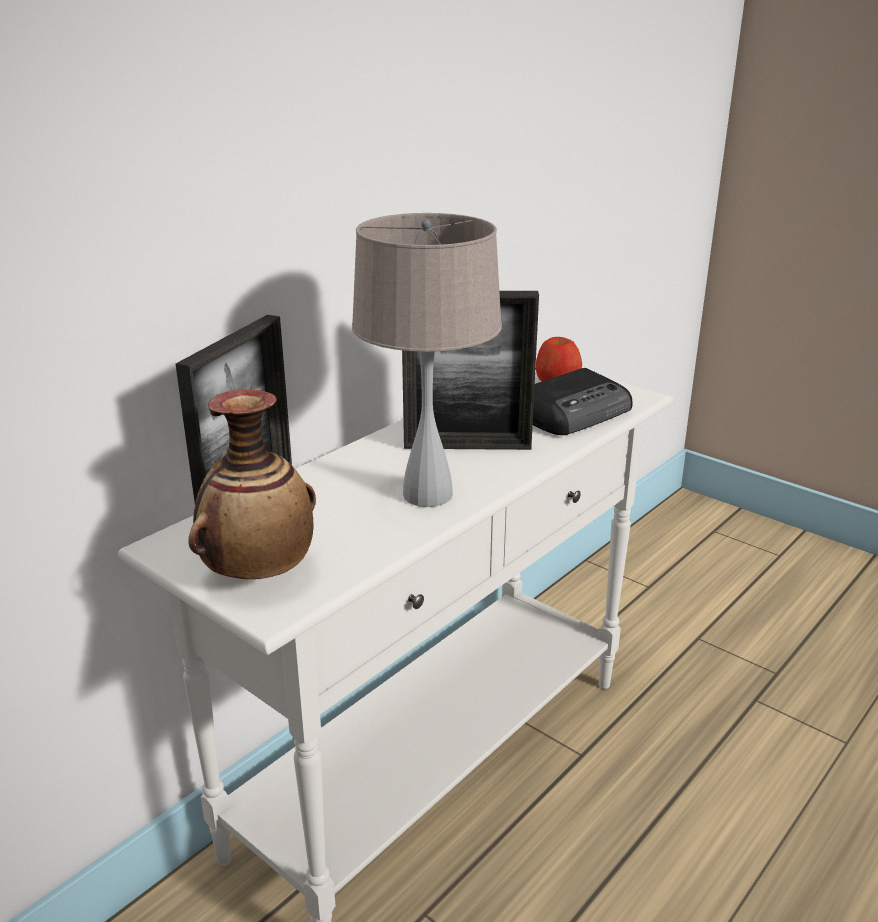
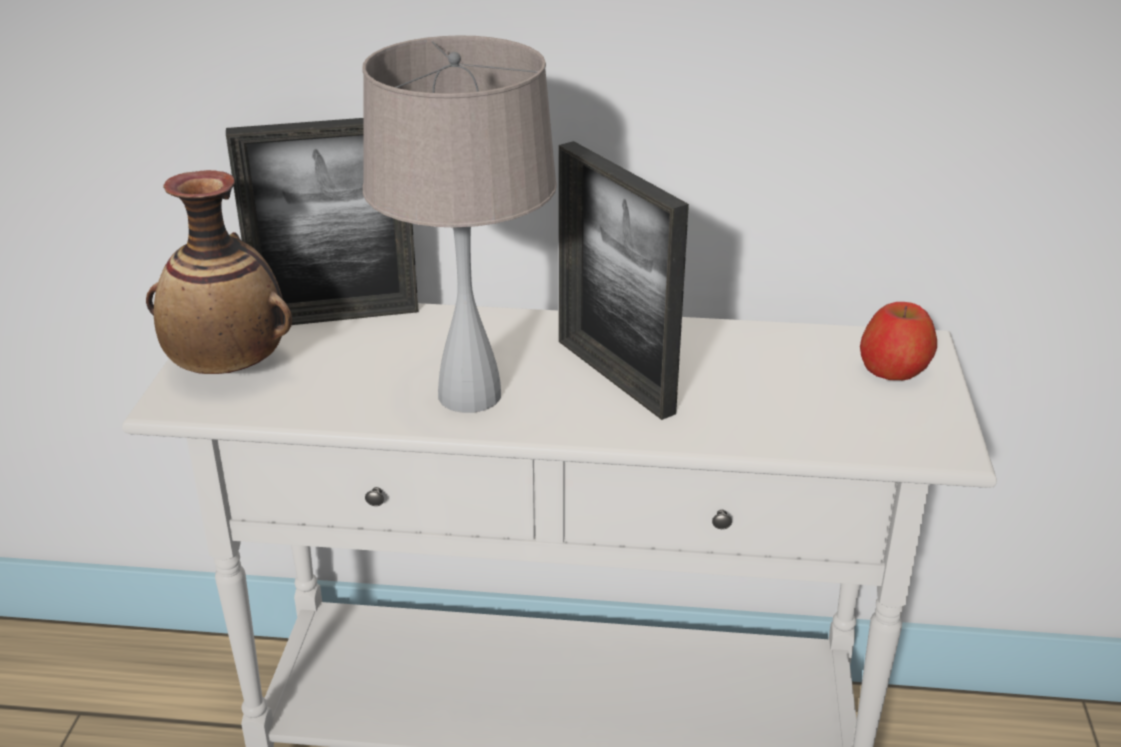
camera: 55 degrees right, 5 degrees up
radio [533,368,632,435] -> none

